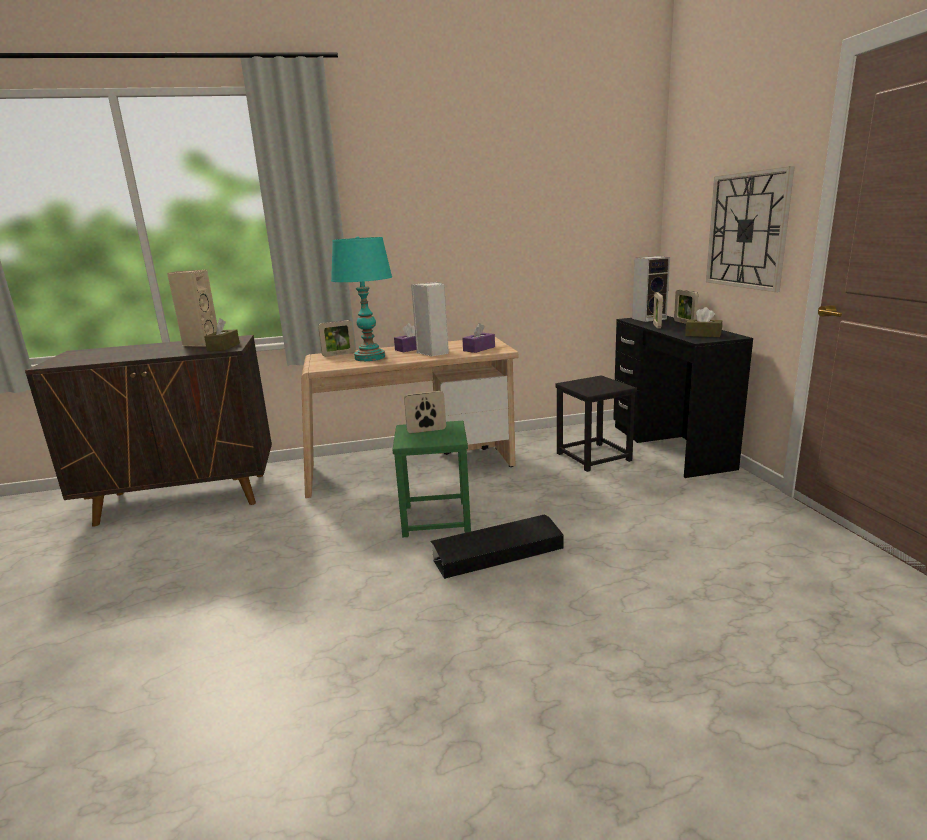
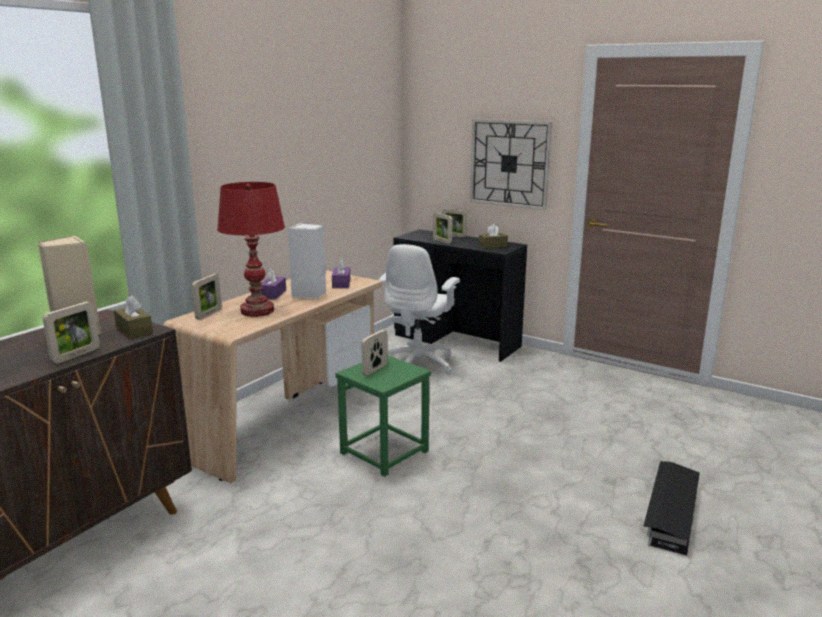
camera: 45 degrees left, 0 degrees up
turquoise table lamp [331,236,392,361] -> red table lamp [217,182,285,317]
black storage box [430,514,564,579] -> black storage box moved to [643,461,700,556]
black stool [555,375,637,472] -> white office chair [379,244,460,375]
speaker [632,256,670,322] -> none
none -> picture frame [43,301,100,364]

